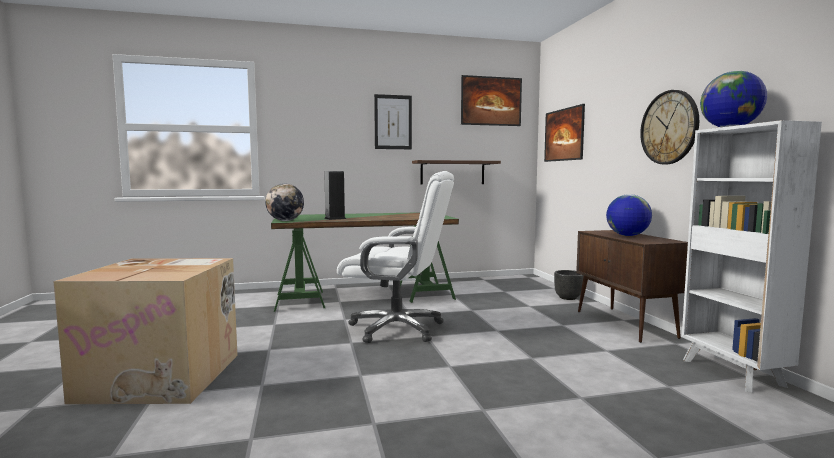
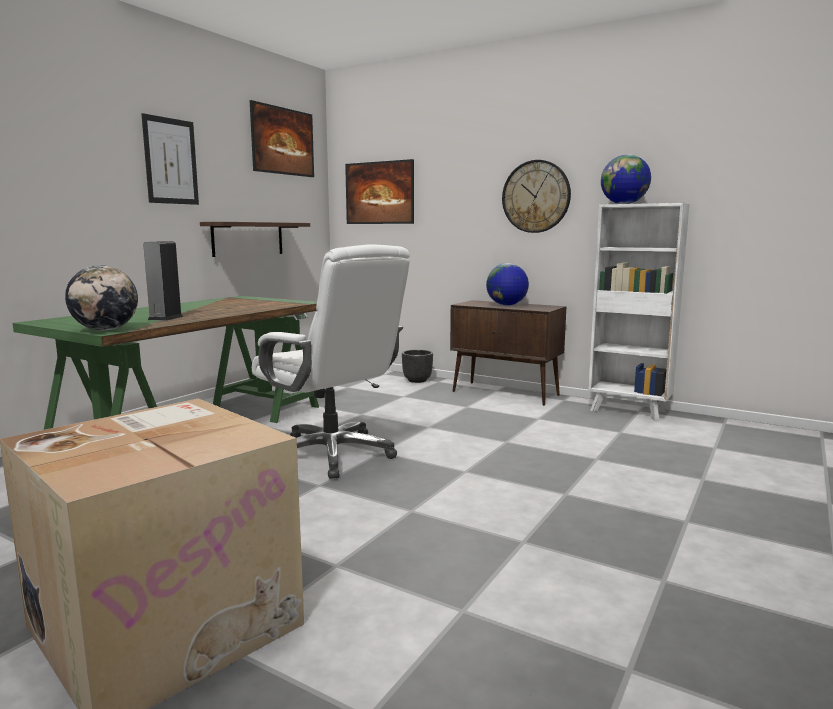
camera: 45 degrees left, 5 degrees up
white office chair [337,171,454,343] -> white office chair turned 75 degrees clockwise [252,244,410,479]

